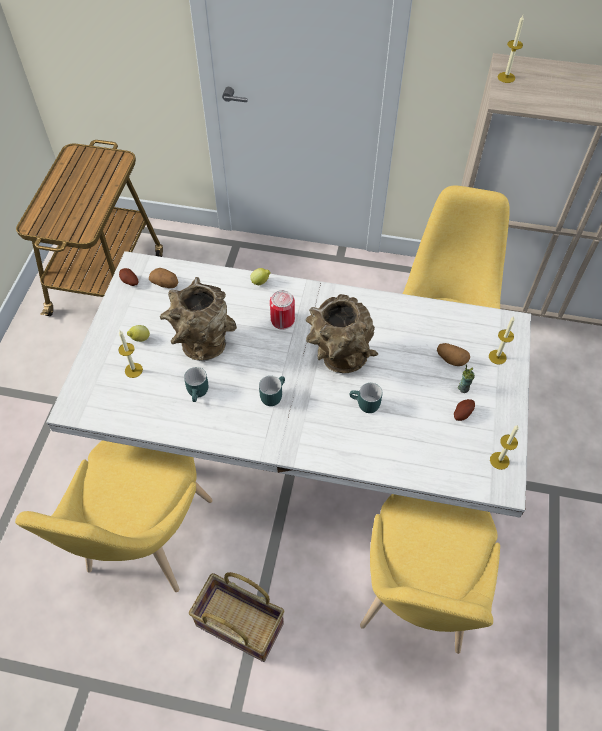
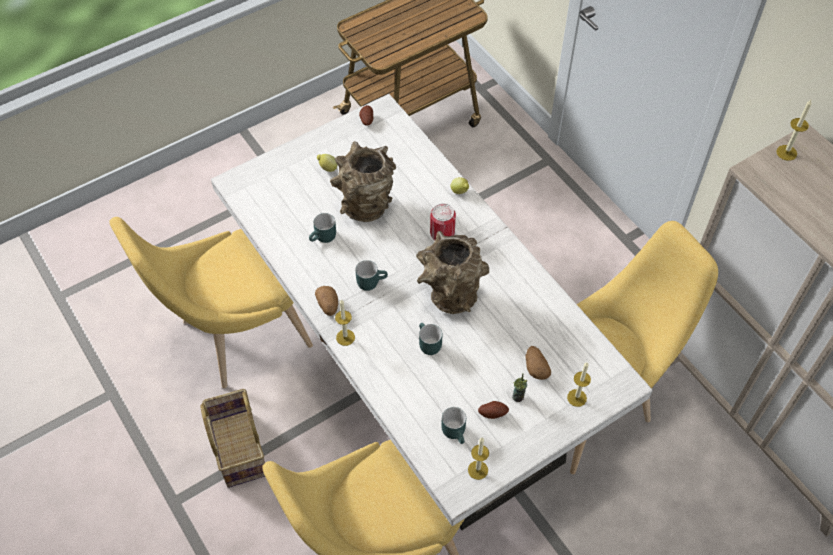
camera: 45 degrees right, 0 degrees up
candle [118,331,143,378] -> candle moved to [335,300,355,346]
potato [149,268,178,288] -> potato moved to [315,286,338,316]
none -> turquoise mug [441,407,466,444]

